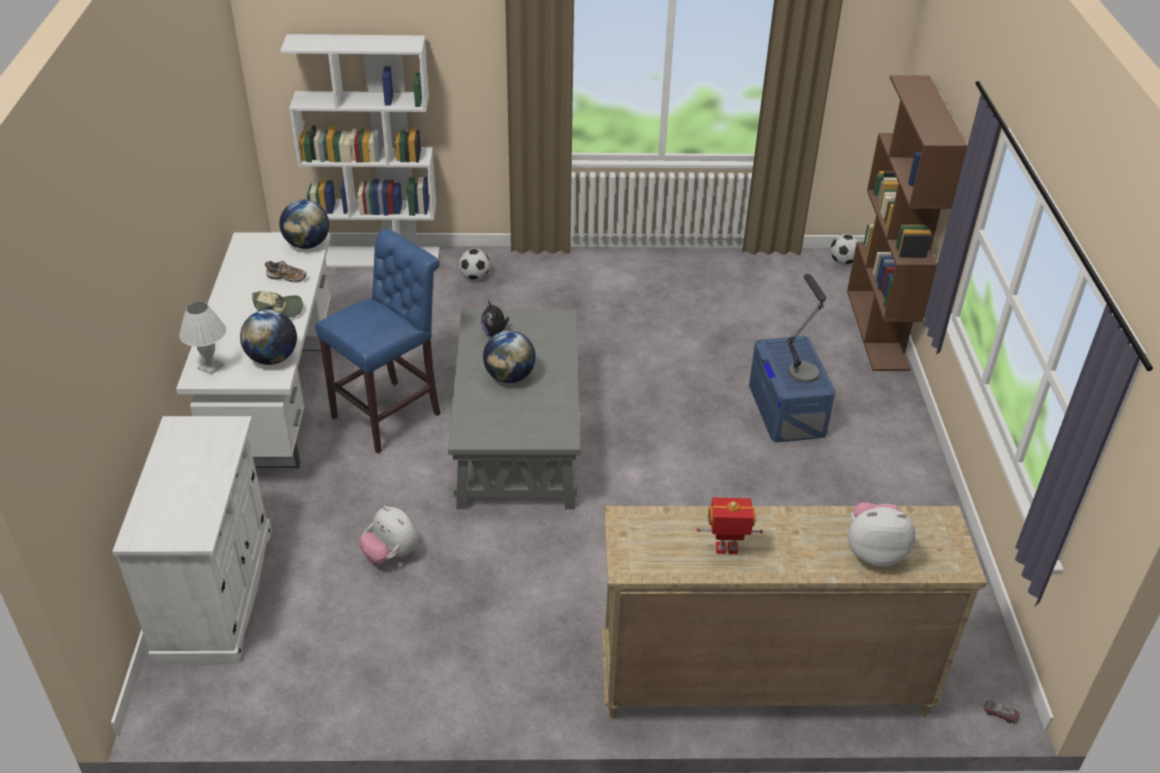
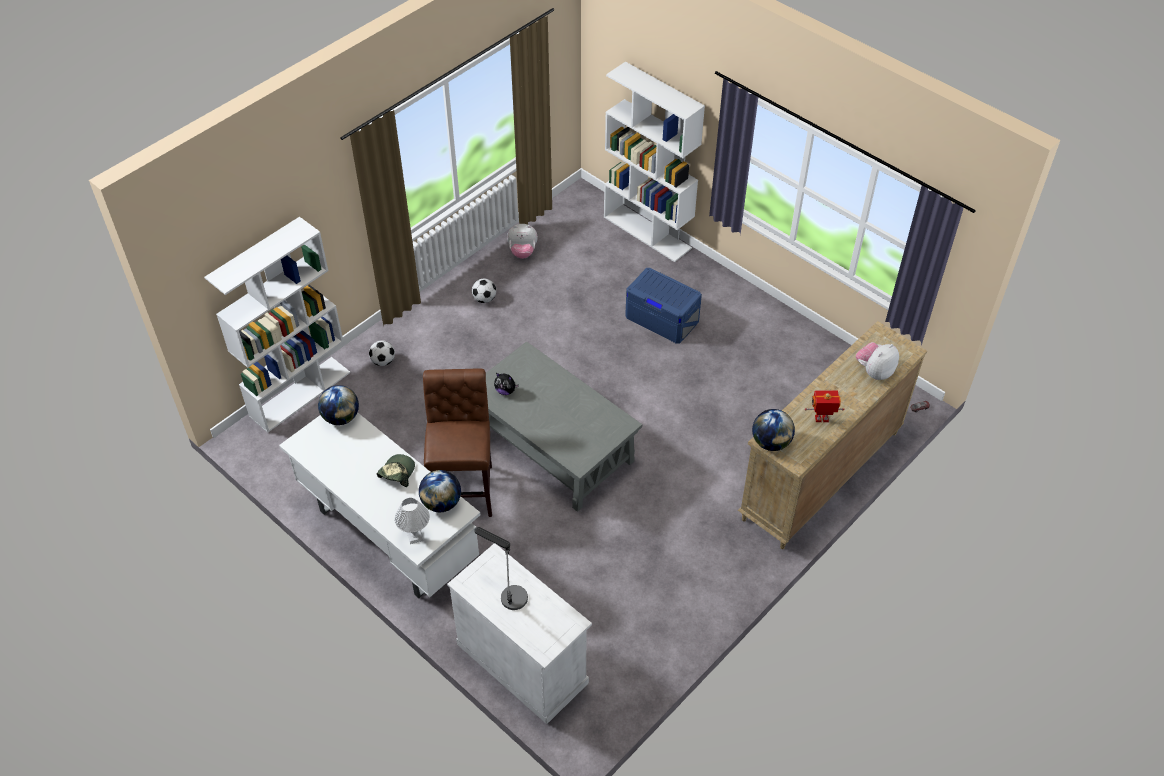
camera: 45 degrees left, 10 degrees up
shoe [265,261,307,283] -> none
blue stool [315,229,441,453] -> brown stool [423,369,492,517]
plush toy [359,506,418,564] -> plush toy moved to [507,224,538,259]
globe [483,331,536,383] -> globe moved to [752,409,795,451]
toy robot [697,497,763,554] -> toy robot turned 45 degrees clockwise [805,391,844,422]
table lamp [786,274,827,383] -> table lamp moved to [474,527,528,610]
football [830,234,859,265] -> football moved to [472,278,496,303]
brown bookcase [847,75,967,371] -> white bookcase [604,62,705,262]

